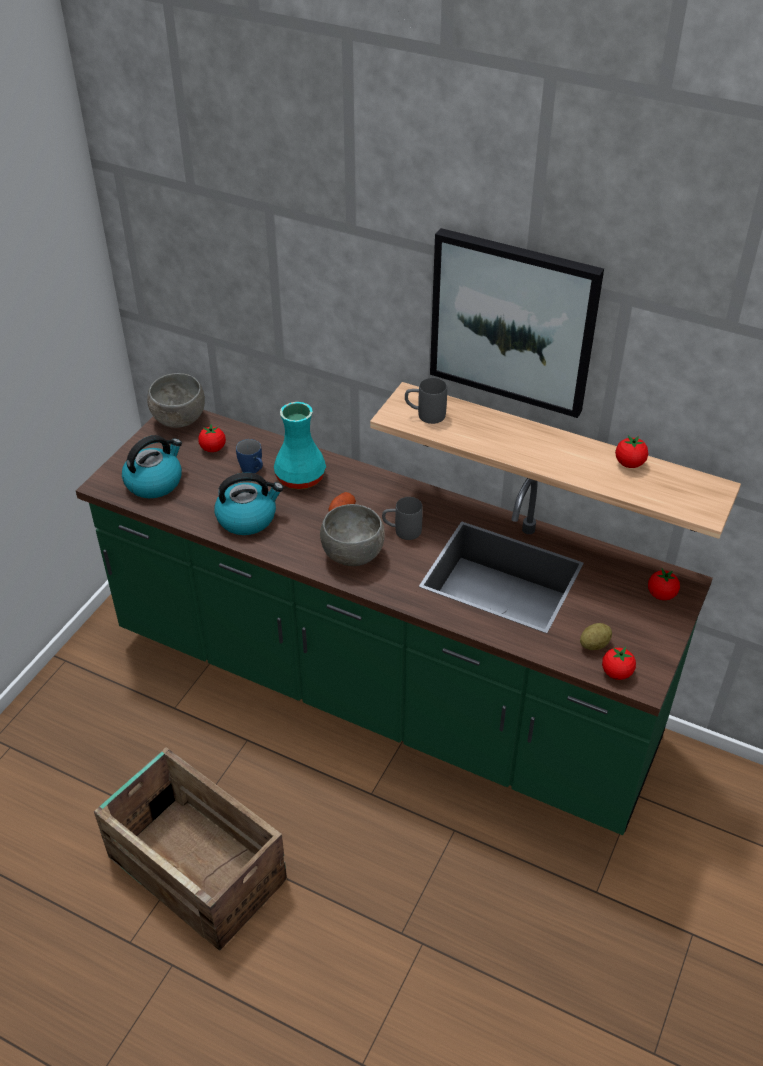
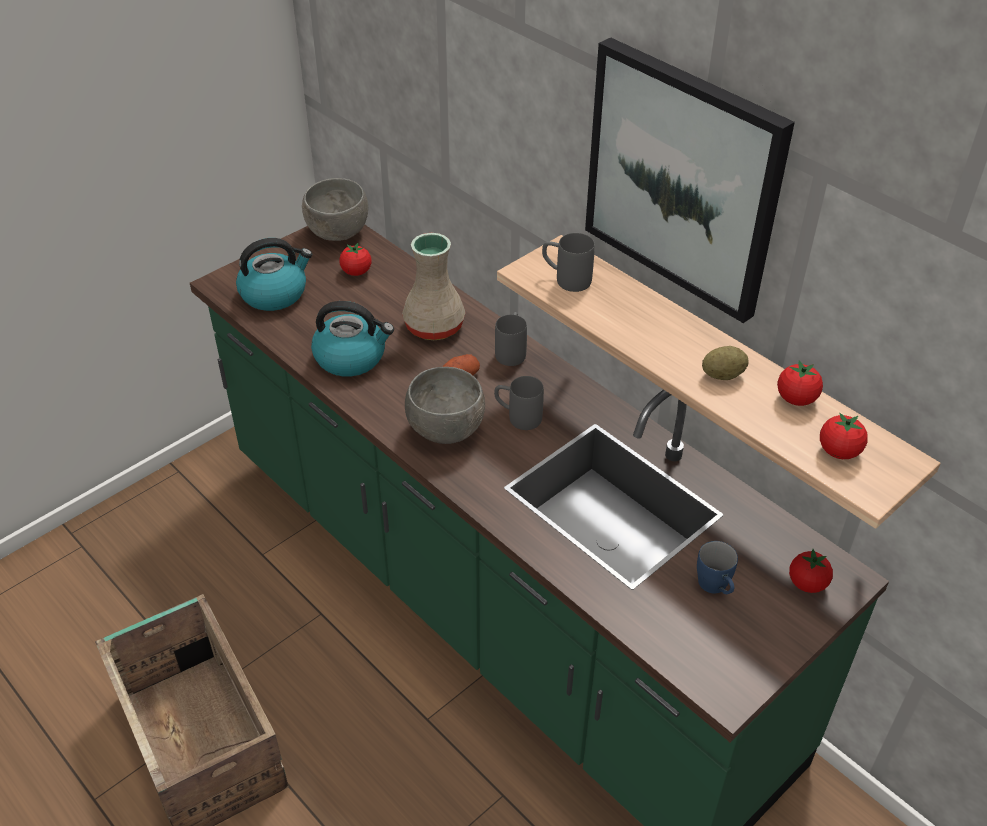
camera: 20 degrees right, 0 degrees up
blue mug [236,439,263,473] -> blue mug moved to [697,541,738,594]
turquoise vase [274,402,326,489] -> beige vase [402,233,466,340]
potato [580,623,612,650] -> potato moved to [702,346,749,380]
tomato [602,647,636,680] -> tomato moved to [820,413,868,459]
none -> grey mug [495,312,527,366]

